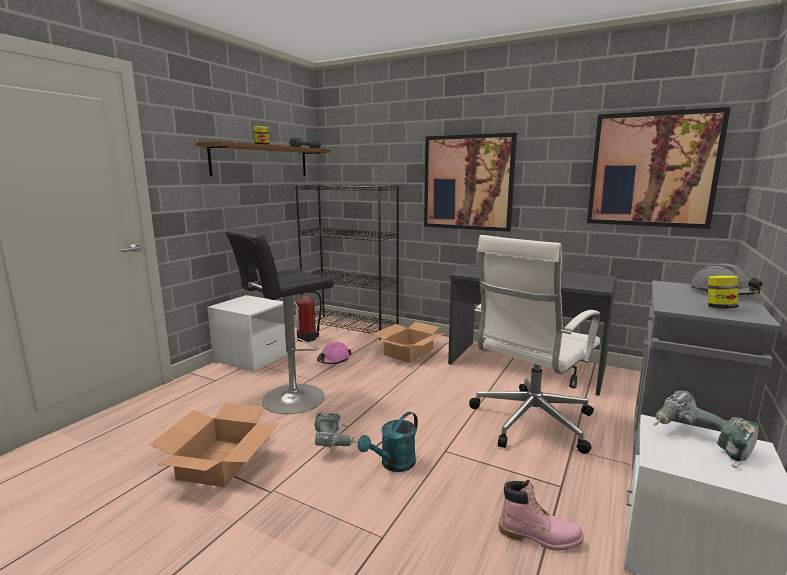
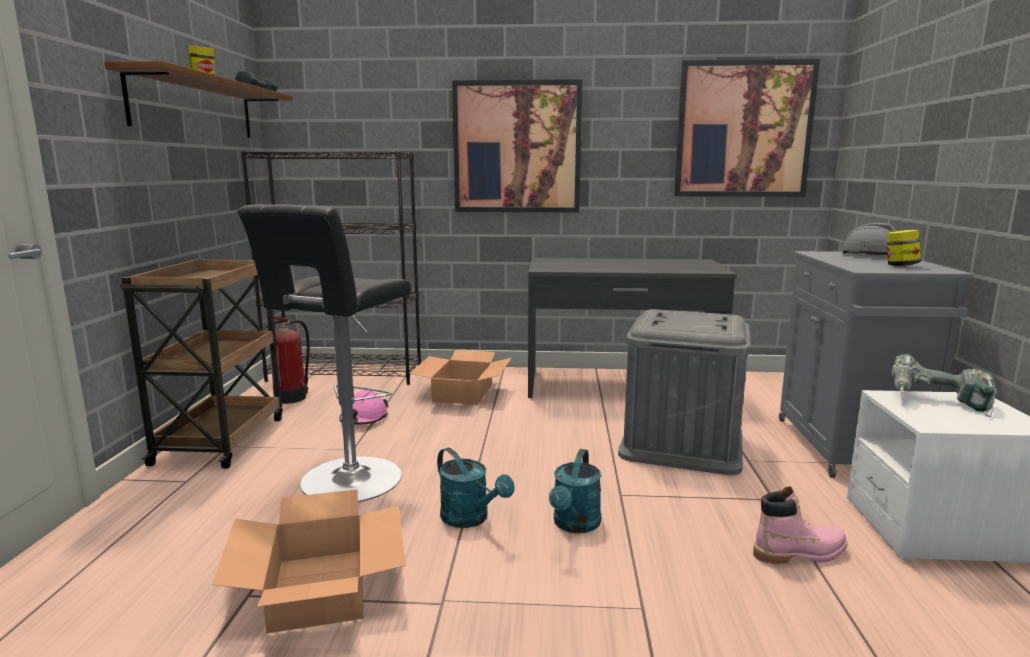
camera: 25 degrees left, 0 degrees up
white nightstand [207,295,288,373] -> brown cart [119,259,283,468]
power drill [314,412,358,447] -> turquoise watering can [437,448,514,528]
white office chair [469,235,600,454] -> grey storage box [618,309,751,475]

